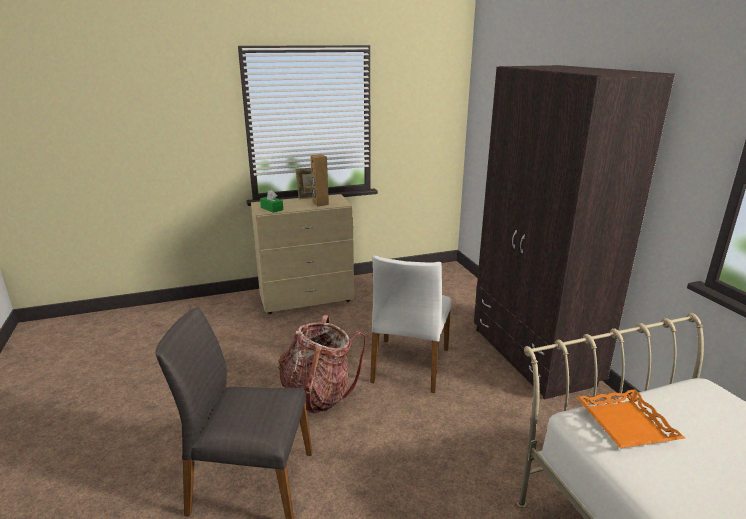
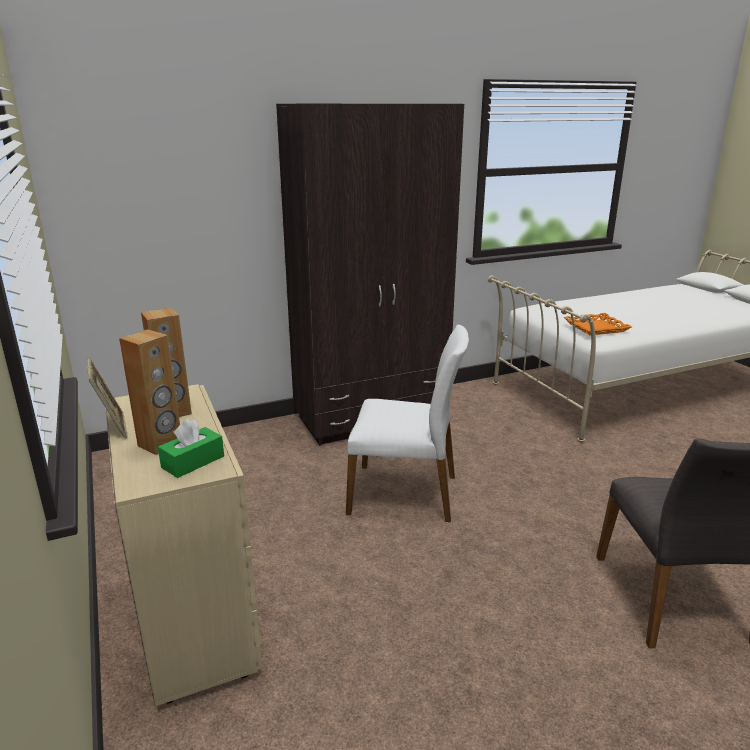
camera: 95 degrees left, 0 degrees up
backpack [278,315,366,414] -> none
none -> brown speaker [119,329,180,455]

